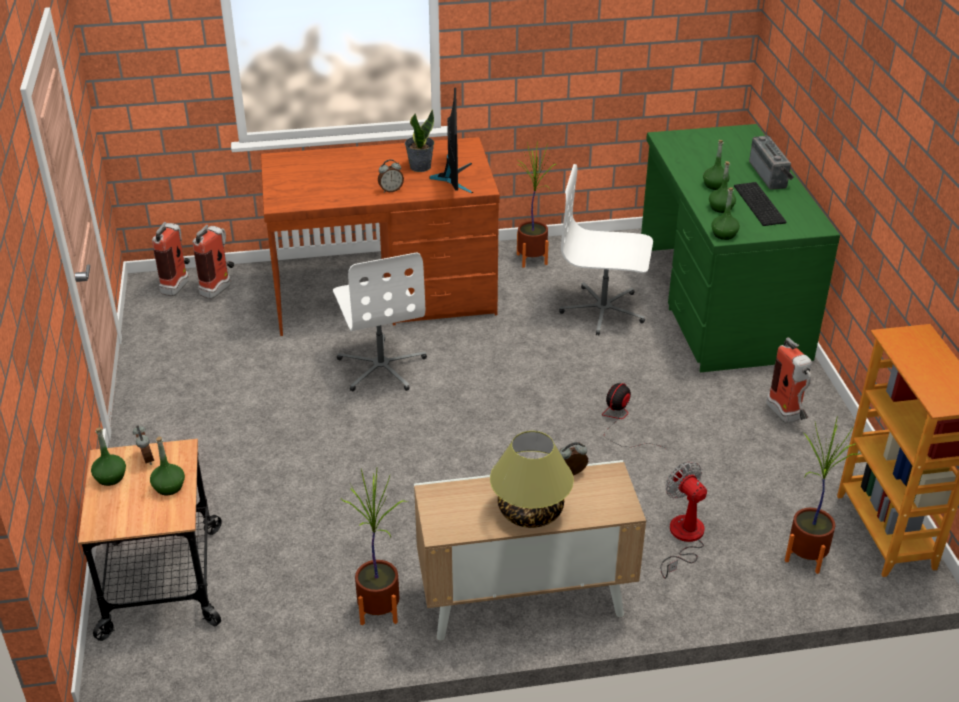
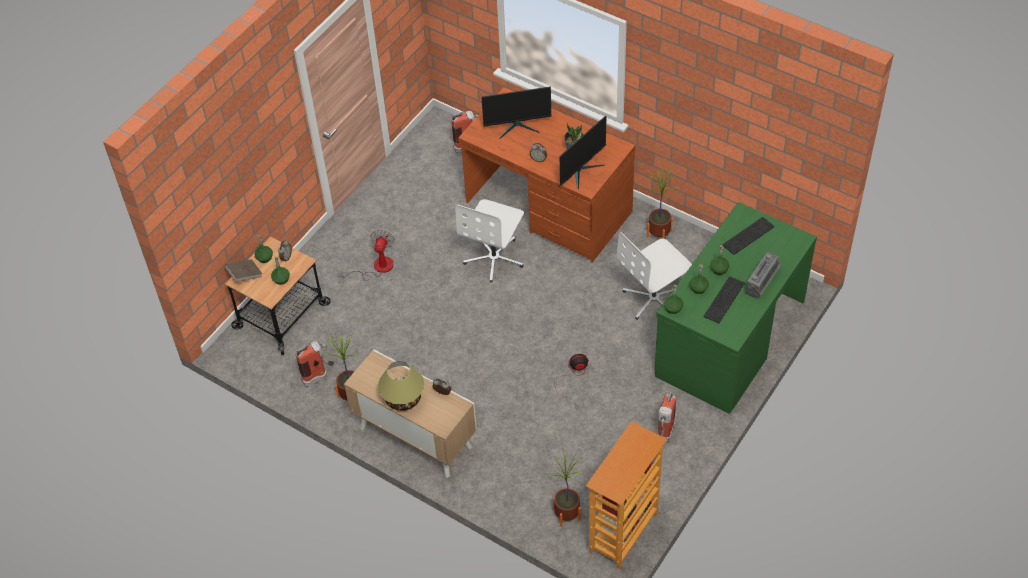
camera: 45 degrees right, 15 degrees up
fire extinguisher [152,222,190,296] -> fire extinguisher moved to [295,341,334,387]
white office chair [559,164,653,335] -> white office chair turned 90 degrees counterclockwise [617,232,692,320]
fan [660,461,707,579] -> fan moved to [337,230,395,281]
none -> brown book [225,259,263,282]
none -> monitor [482,87,551,139]
none -> keyboard [722,217,774,255]

